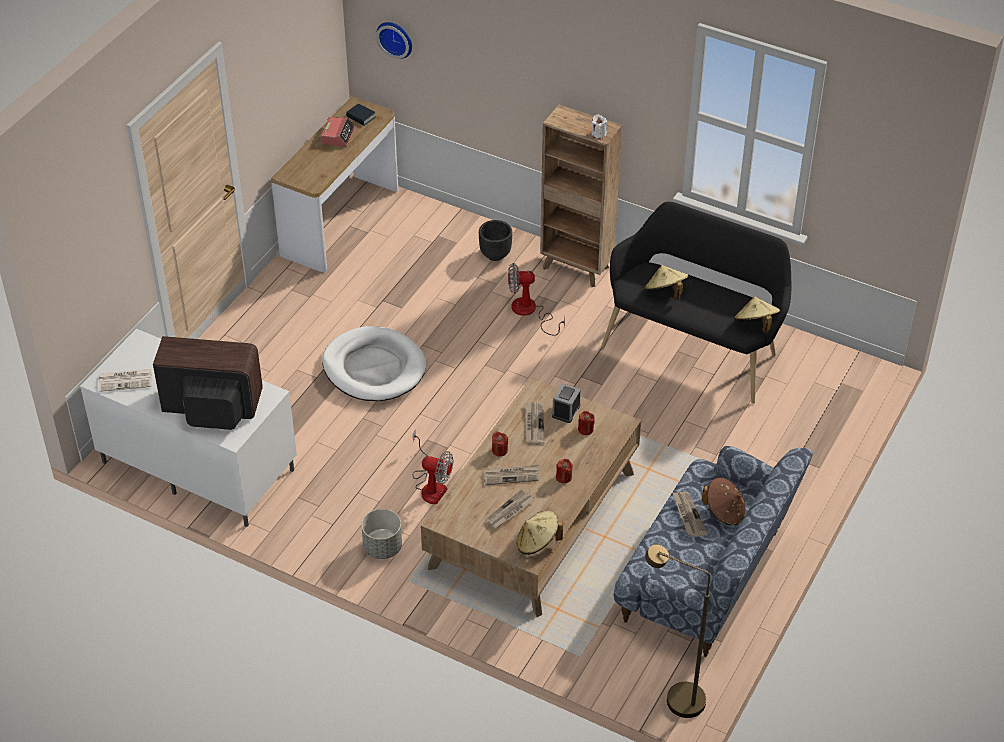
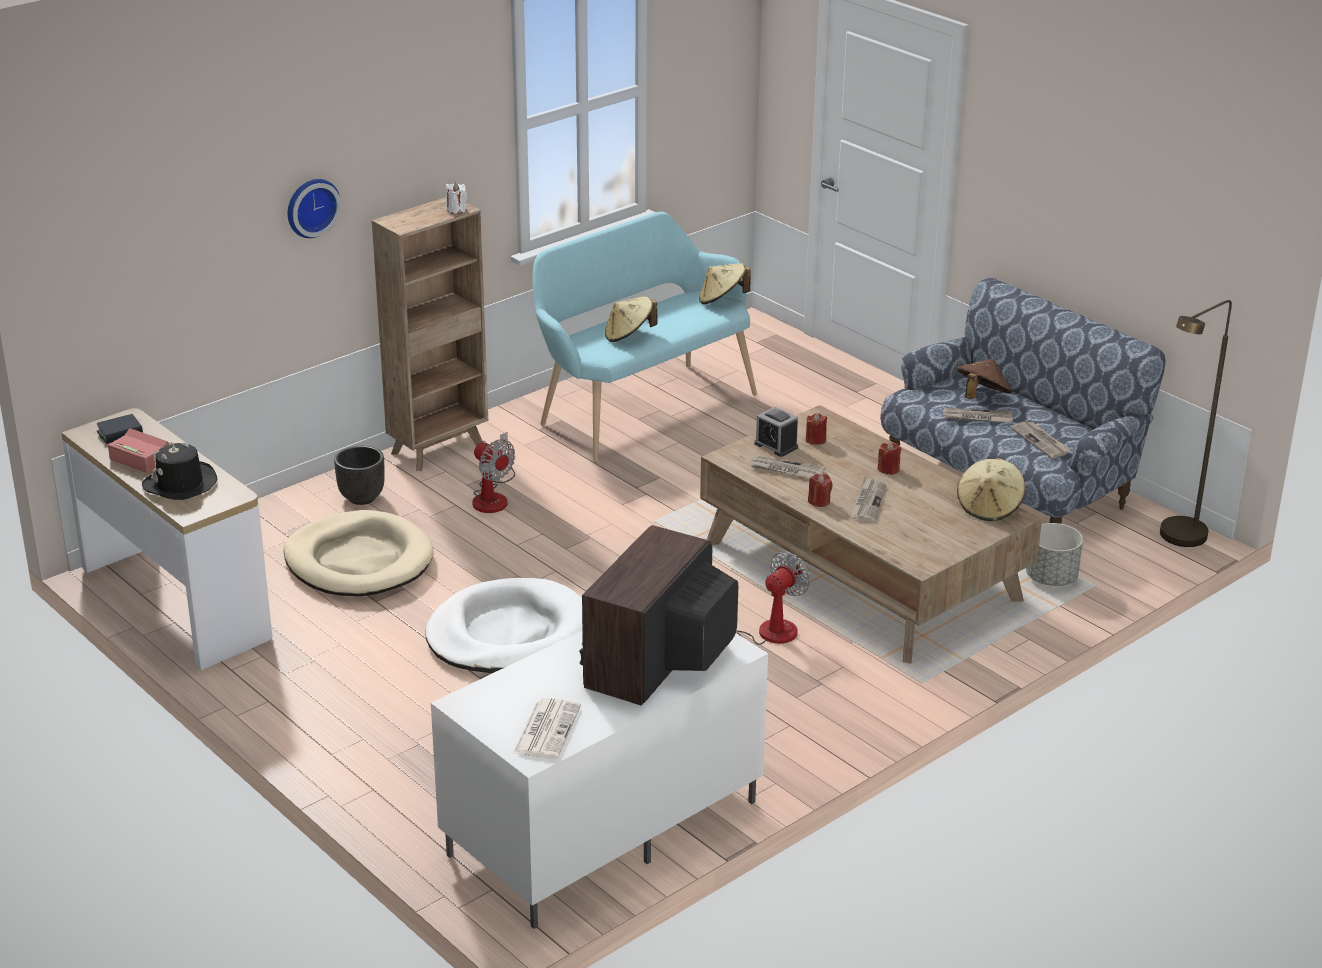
camera: 70 degrees left, 15 degrees down
grey planter [361,509,402,559] -> grey planter moved to [1026,523,1083,586]
wall clock [376,22,412,59] -> wall clock moved to [288,179,341,238]
newspaper [485,489,535,528] -> newspaper moved to [1011,422,1071,458]
fan [508,263,565,336] -> fan turned 60 degrees counterclockwise [473,432,515,513]
black bench [602,202,792,404] -> turquoise bench [532,212,757,463]
none -> black hat [142,442,218,500]
none -> beige dog bed [284,510,433,596]

